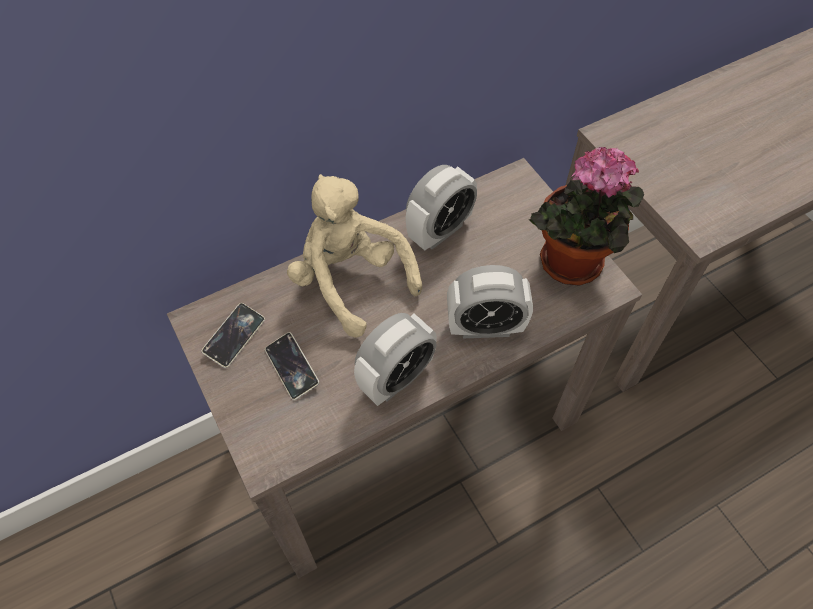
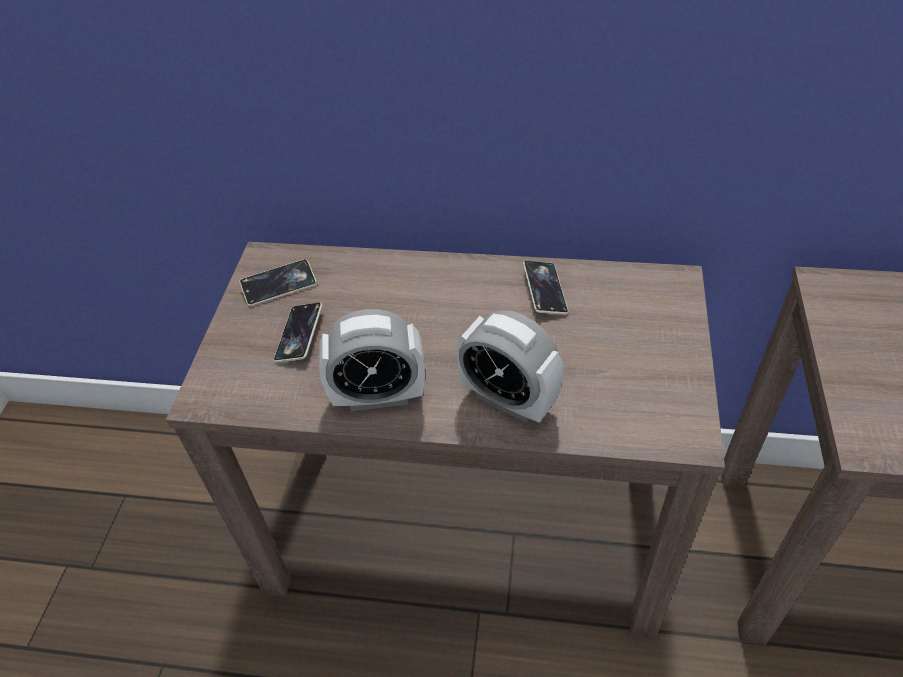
camera: 40 degrees right, 10 degrees down
beige plush toy [287,174,422,338] -> none
alarm clock [406,165,477,250] -> phone [523,261,568,315]
potted plant [529,147,644,286] -> none

